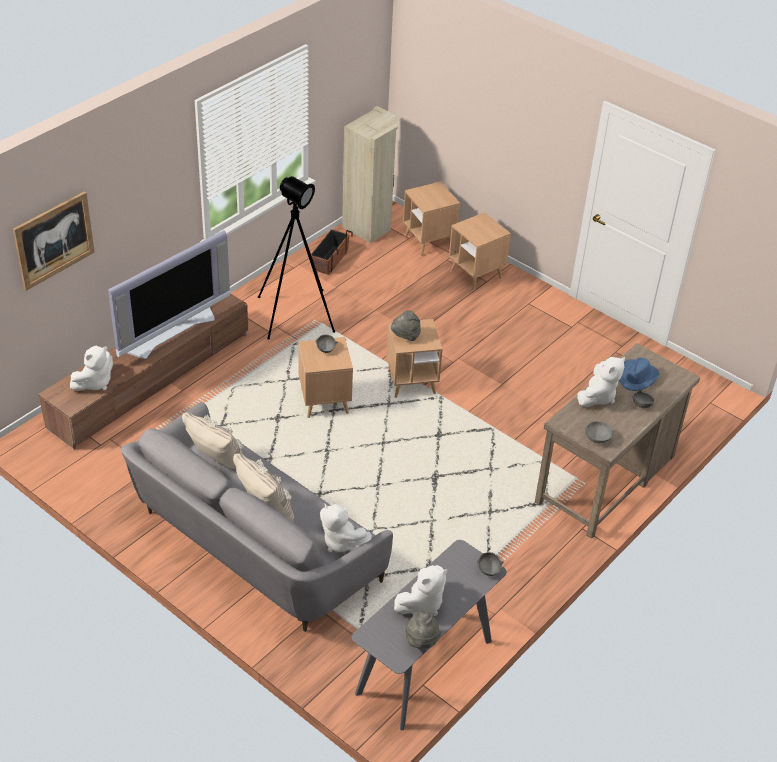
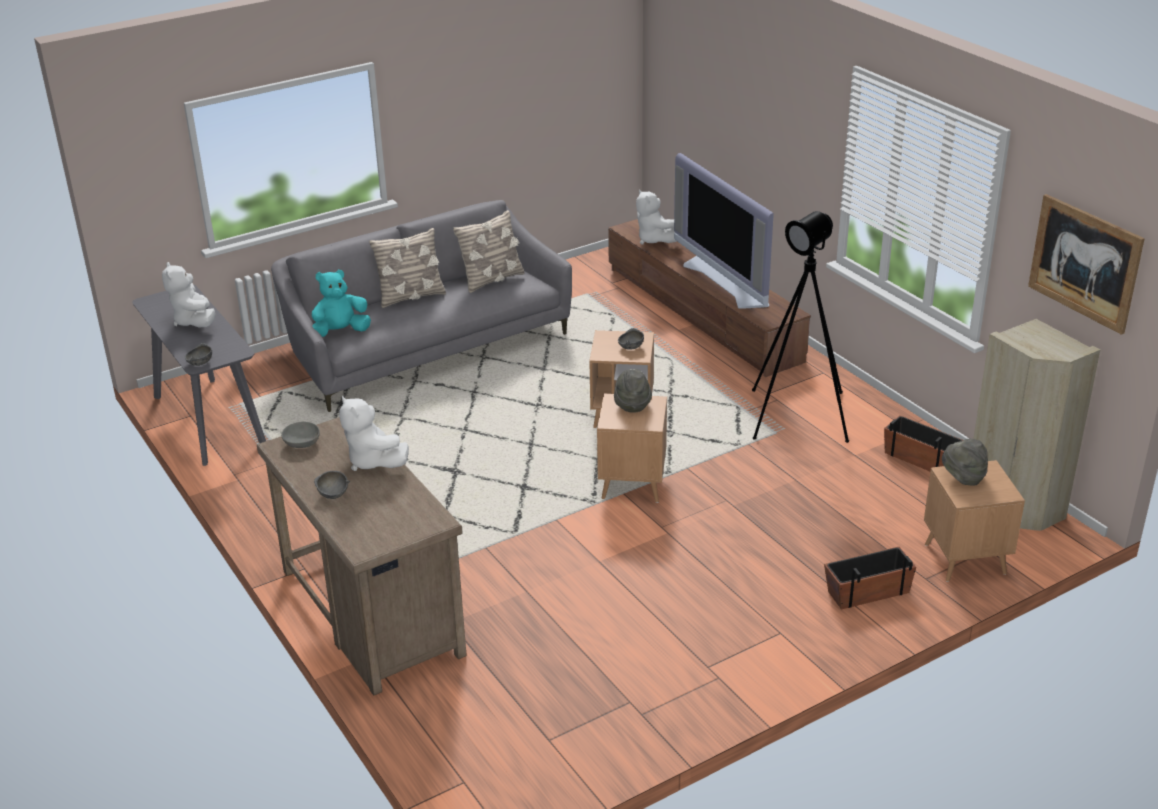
camera: 110 degrees right, 10 degrees down
picture [13,191,95,291] -> picture moved to [1028,194,1145,335]
white plush toy [320,504,372,552] -> turquoise plush toy [312,270,371,337]
grey hat [405,611,441,649] -> grey hat moved to [942,439,988,486]
brown side table [449,212,511,291] -> planter [824,547,916,609]
blue hat [619,357,660,391] -> none

